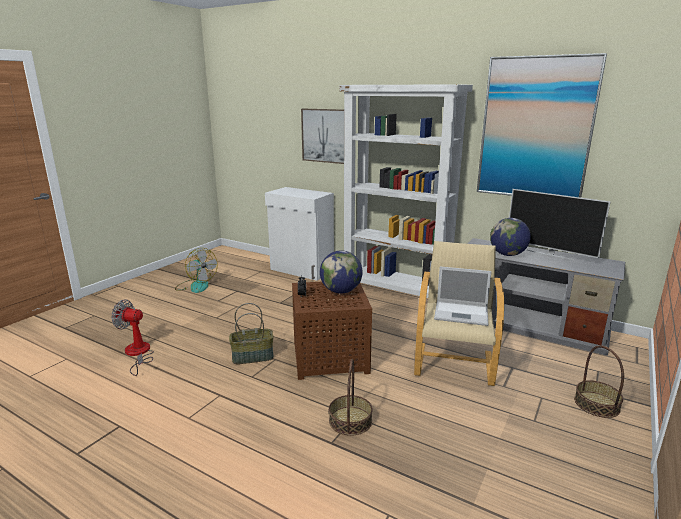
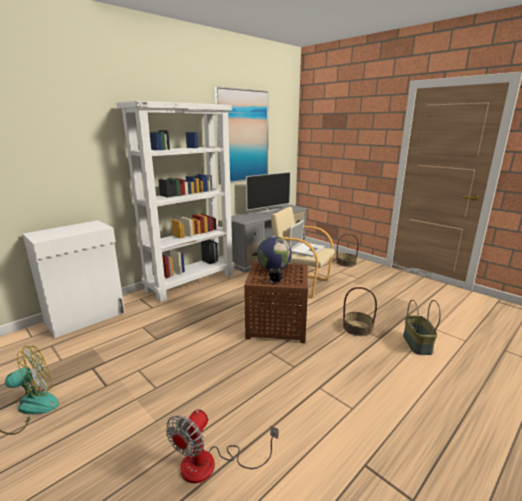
camera: 75 degrees left, 0 degrees up
basket [229,303,274,364] -> basket moved to [403,300,441,355]
picture [301,109,344,164] -> none
globe [490,218,531,256] -> none

